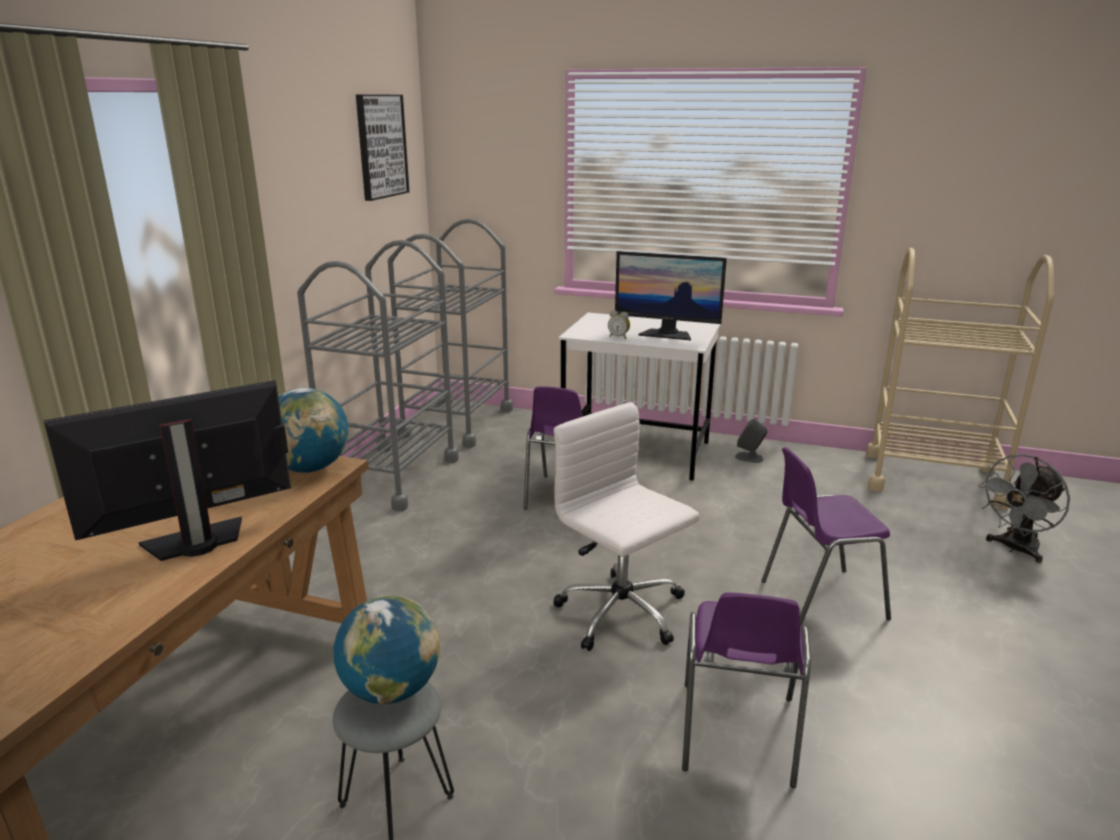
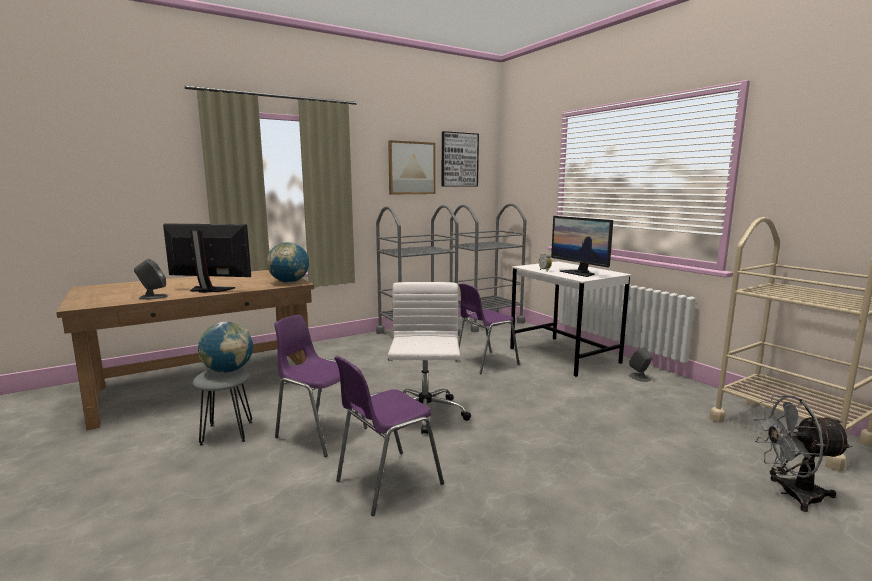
camera: 40 degrees right, 10 degrees down
purple chair [761,447,891,626] -> purple chair moved to [274,315,368,457]
none -> grey speaker [134,259,168,300]
none -> picture [388,140,435,195]

